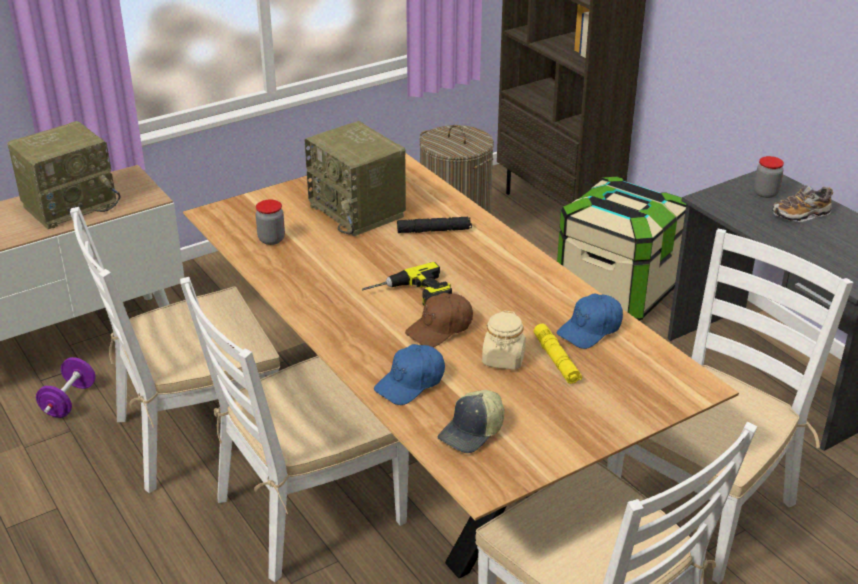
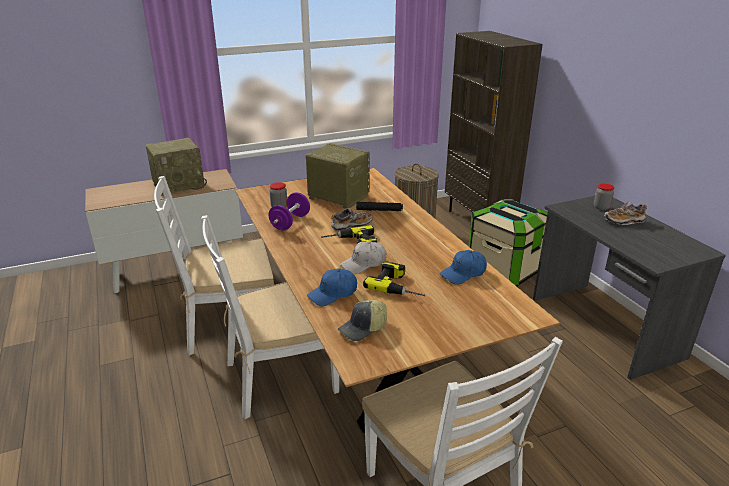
camera: 10 degrees right, 5 degrees down
purple dumbbell [36,357,96,418] -> purple dumbbell moved to [269,192,310,231]
radio [305,121,406,236] -> radio turned 150 degrees clockwise [306,143,370,209]
brown cap [405,293,473,347] -> white cap [340,241,386,274]
beige jar [482,311,526,370] -> power drill [363,261,425,296]
yellow flashlight [533,324,582,384] -> none
white chair [607,229,853,584] -> none
none -> shoe [331,208,373,231]

